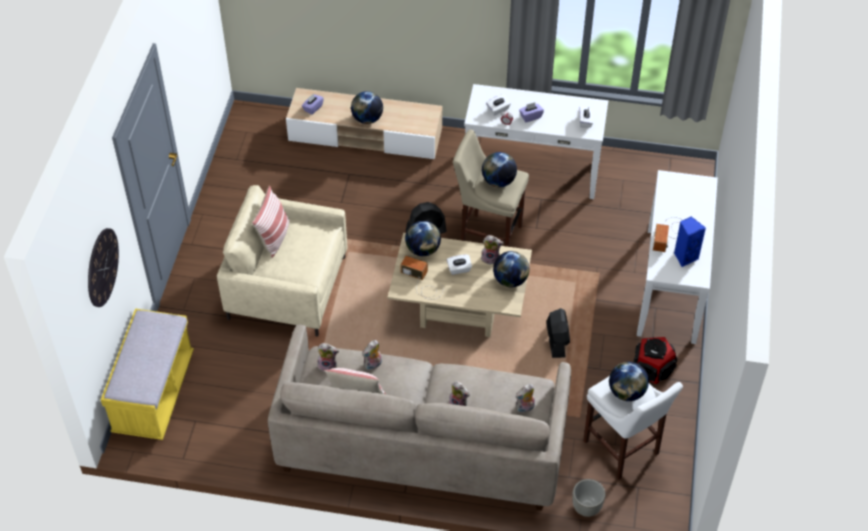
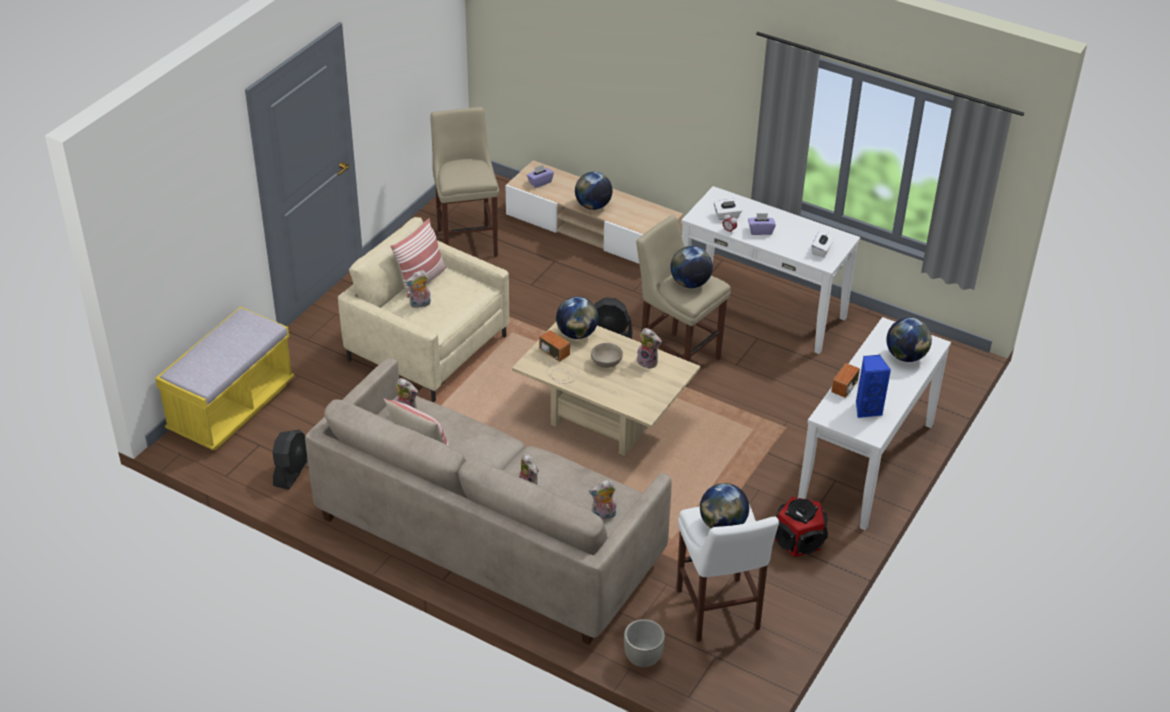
camera: 20 degrees right, 10 degrees down
wall clock [88,228,119,307] -> none
plush toy [362,340,382,370] -> plush toy moved to [405,270,431,309]
white tissue box [447,255,472,275] -> beige bowl [591,343,623,368]
globe [493,251,530,287] -> globe moved to [886,317,932,362]
black fan [546,308,570,358] -> black fan moved to [272,429,308,490]
none -> beige stool [430,107,499,257]

